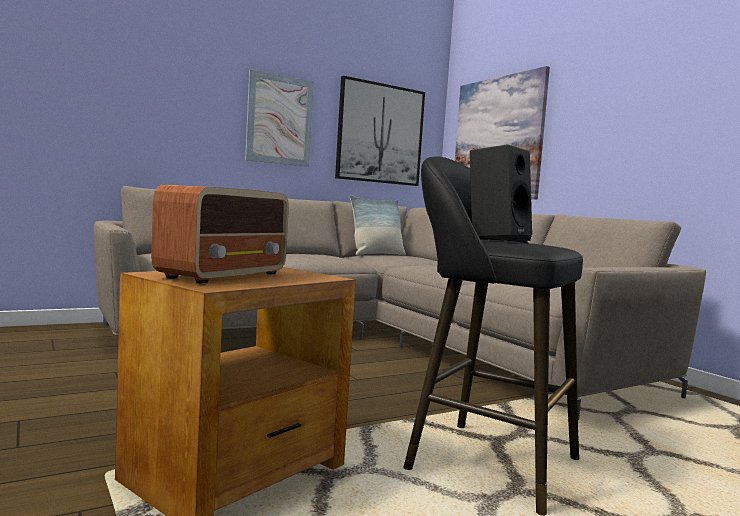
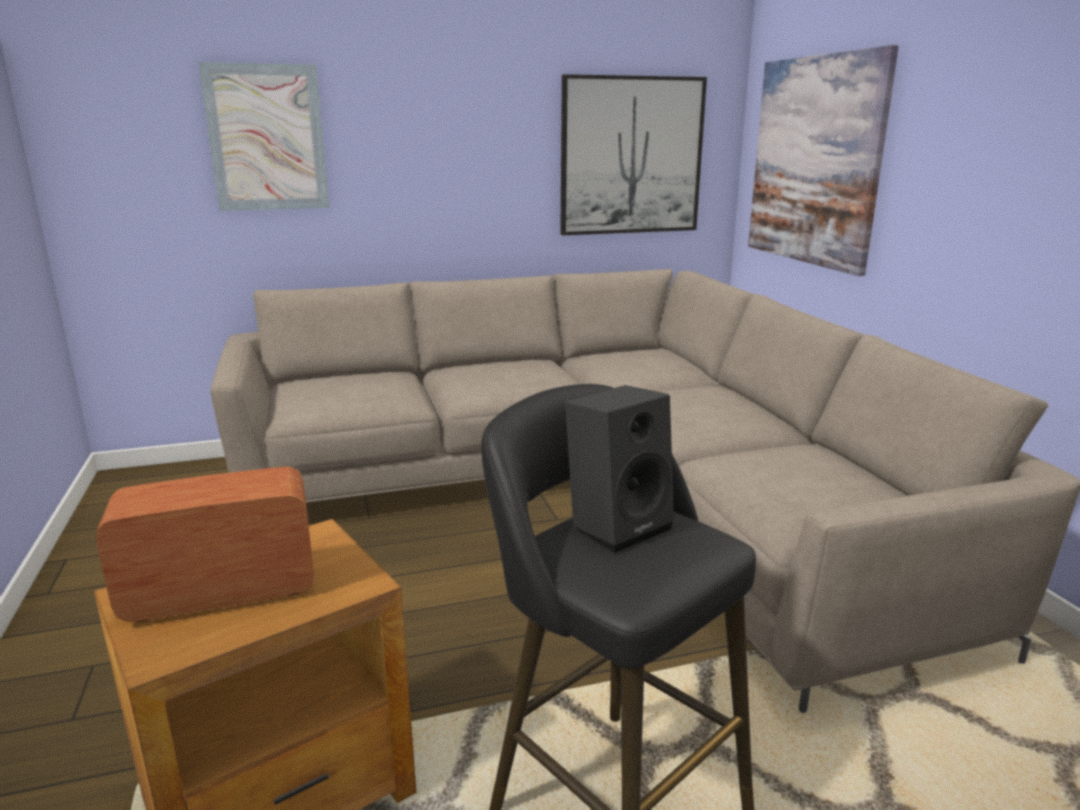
camera: 15 degrees right, 15 degrees up
radio [151,185,289,284] -> radio turned 150 degrees counterclockwise [96,467,314,622]
picture [245,70,314,167] -> picture moved to [198,62,329,211]
pillow [350,195,406,256] -> none

